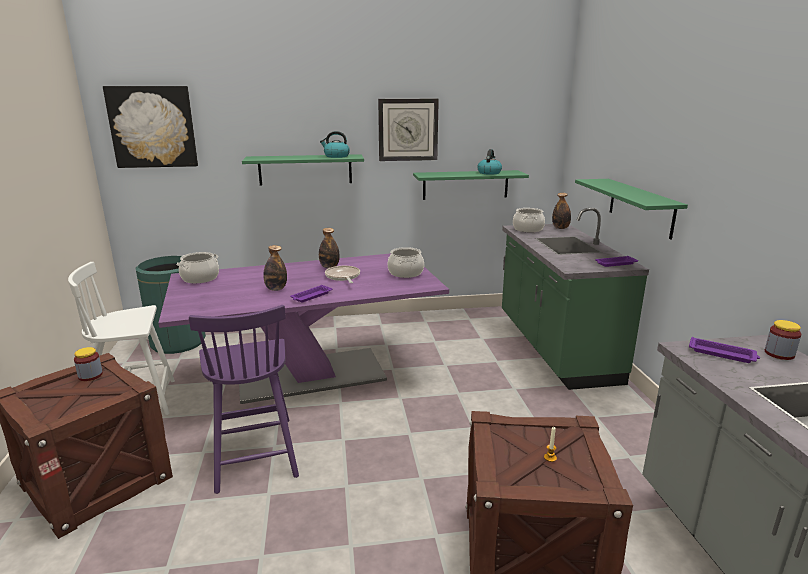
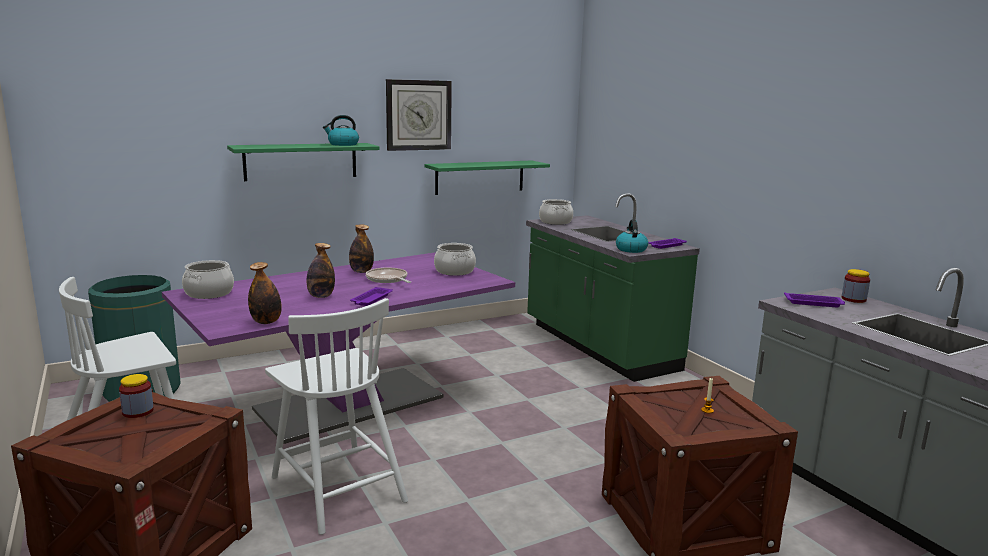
camera: 20 degrees left, 5 degrees down
picture [103,86,198,168] -> none
purple chair [189,305,299,494] -> white chair [265,298,408,535]
kettle [477,149,502,175] -> kettle moved to [616,219,648,253]
bottle [552,193,571,229] -> bottle moved to [248,262,282,324]
green shelf [575,179,688,239] -> none

